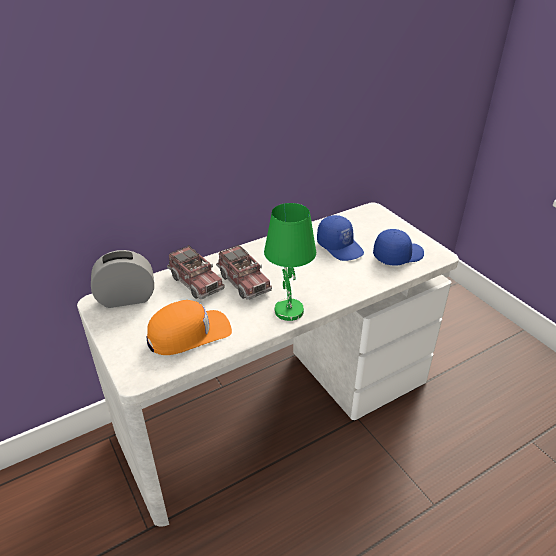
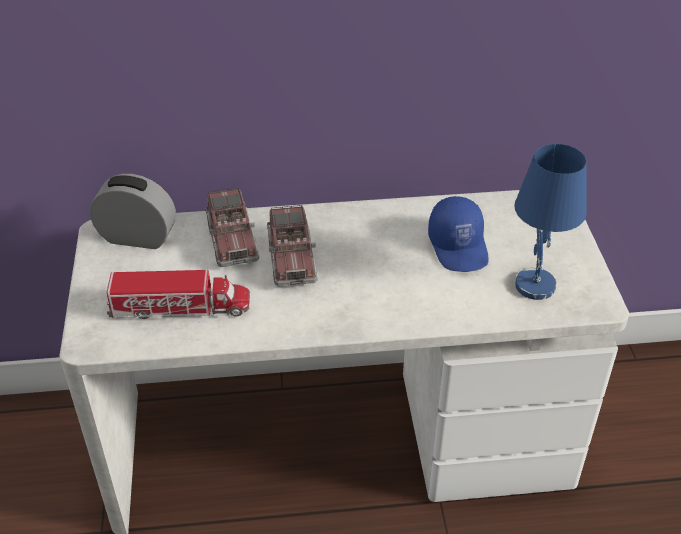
camera: 25 degrees right, 5 degrees up
orange cap [147,300,232,355] -> toy truck [107,270,250,319]
green table lamp [264,203,316,321] -> none
blue cap [373,229,424,265] -> blue table lamp [515,144,587,300]

